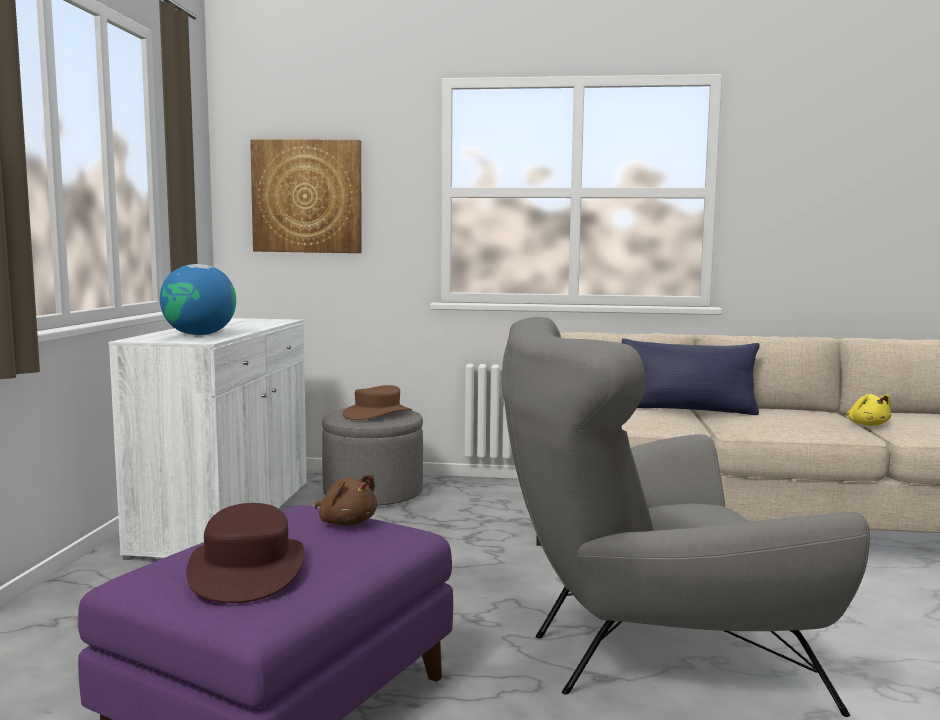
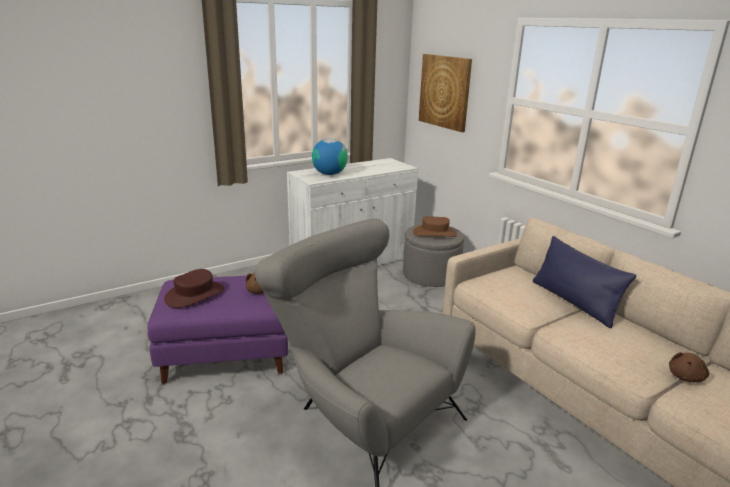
camera: 50 degrees right, 15 degrees up
yellow plush toy [846,394,891,426] -> brown plush toy [669,352,709,382]

